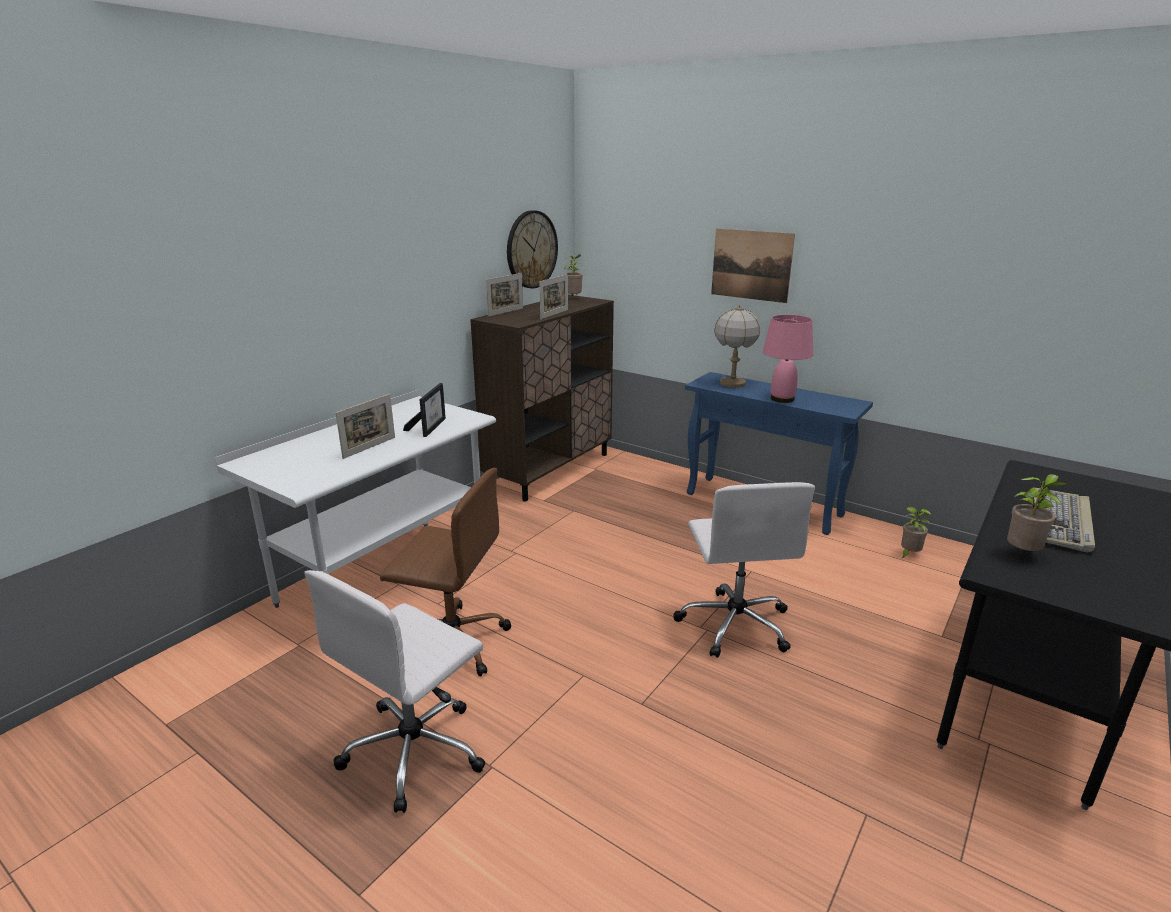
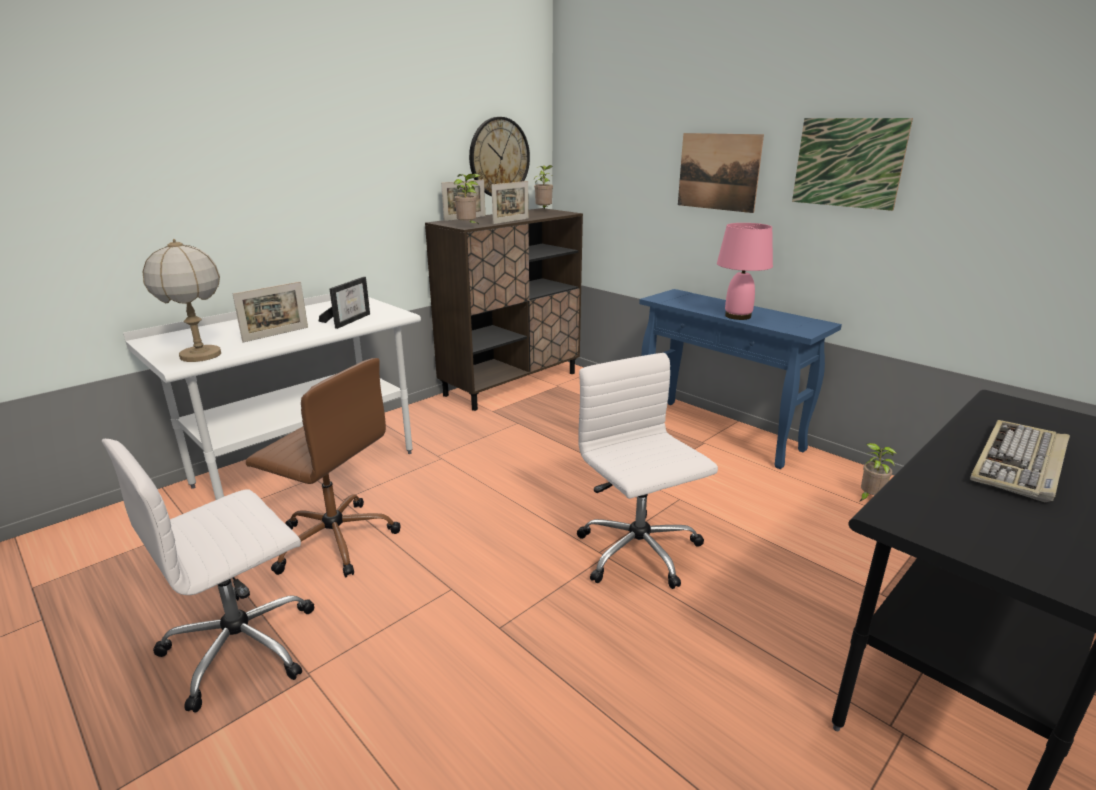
camera: 10 degrees right, 0 degrees up
white office chair [673,482,815,658] -> white office chair turned 150 degrees clockwise [577,353,718,589]
table lamp [714,305,760,388] -> table lamp moved to [142,239,221,362]
potted plant [1007,474,1068,551] -> potted plant moved to [454,174,481,223]
none -> picture [792,118,913,211]

